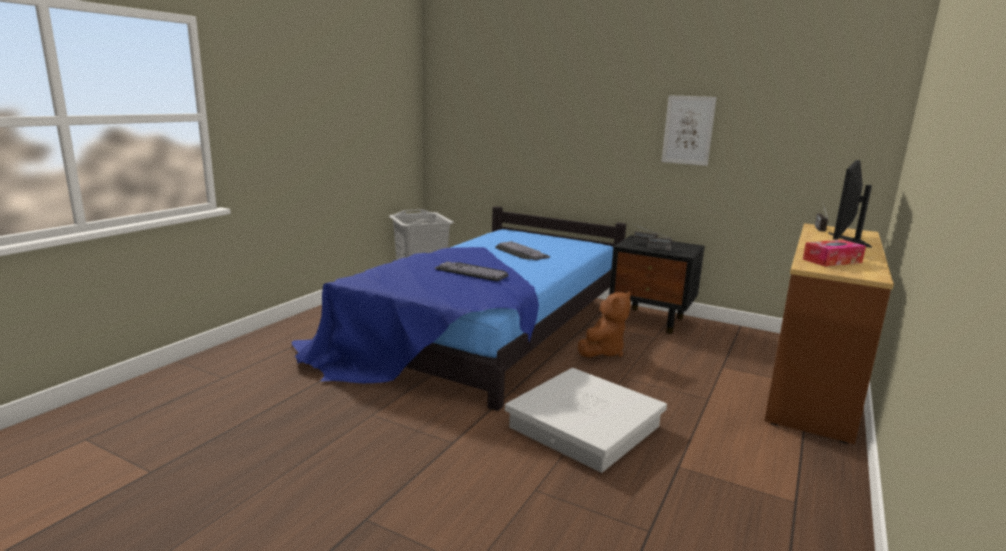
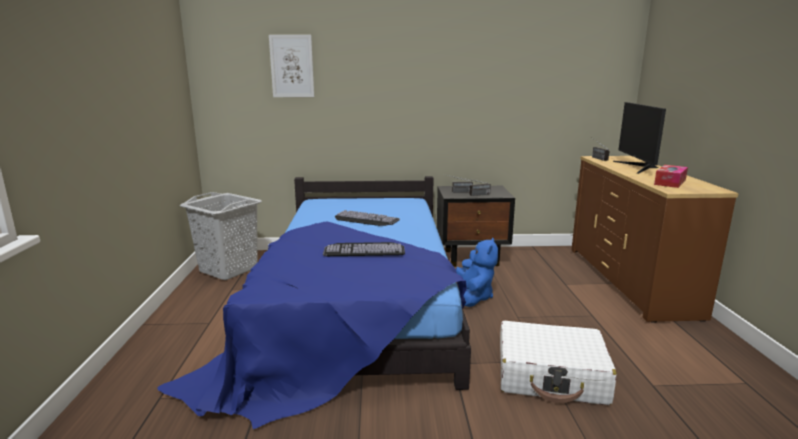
camera: 30 degrees left, 0 degrees up
white storage box [505,368,667,473] -> white suitcase [500,320,617,405]
brown plush toy [578,291,631,358] -> blue plush toy [456,237,498,307]
picture [662,95,717,166] -> picture moved to [269,35,314,97]

